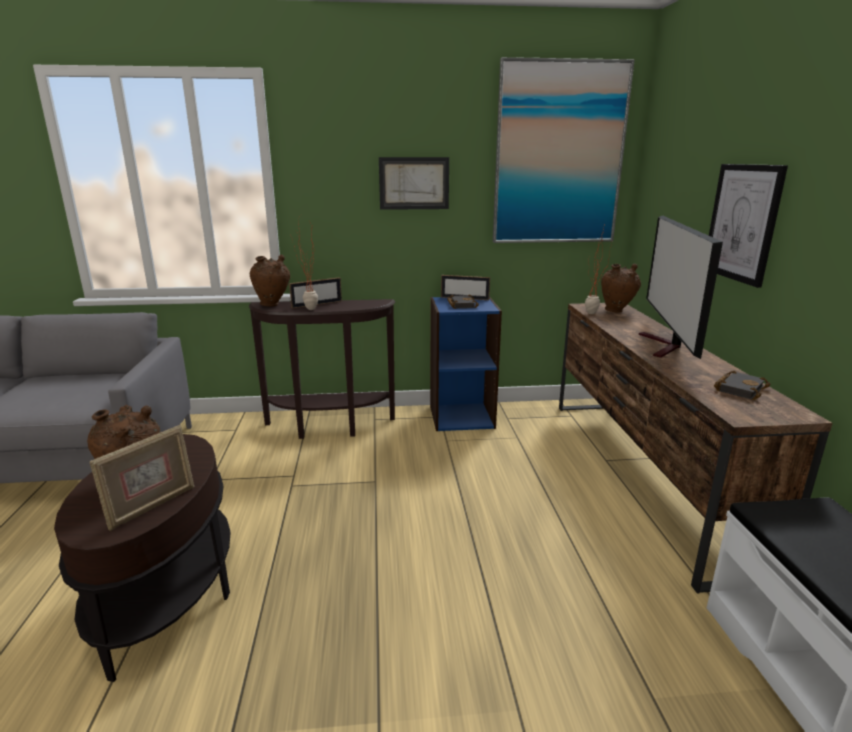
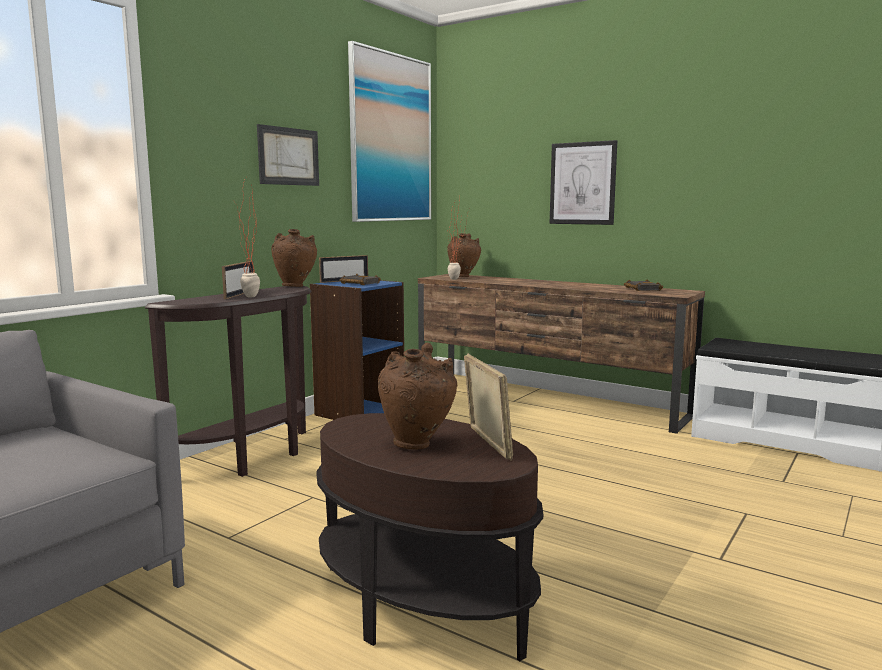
camera: 50 degrees left, 10 degrees down
brown vase [250,255,290,307] -> brown vase moved to [271,229,317,287]
television [639,215,723,359] -> none

